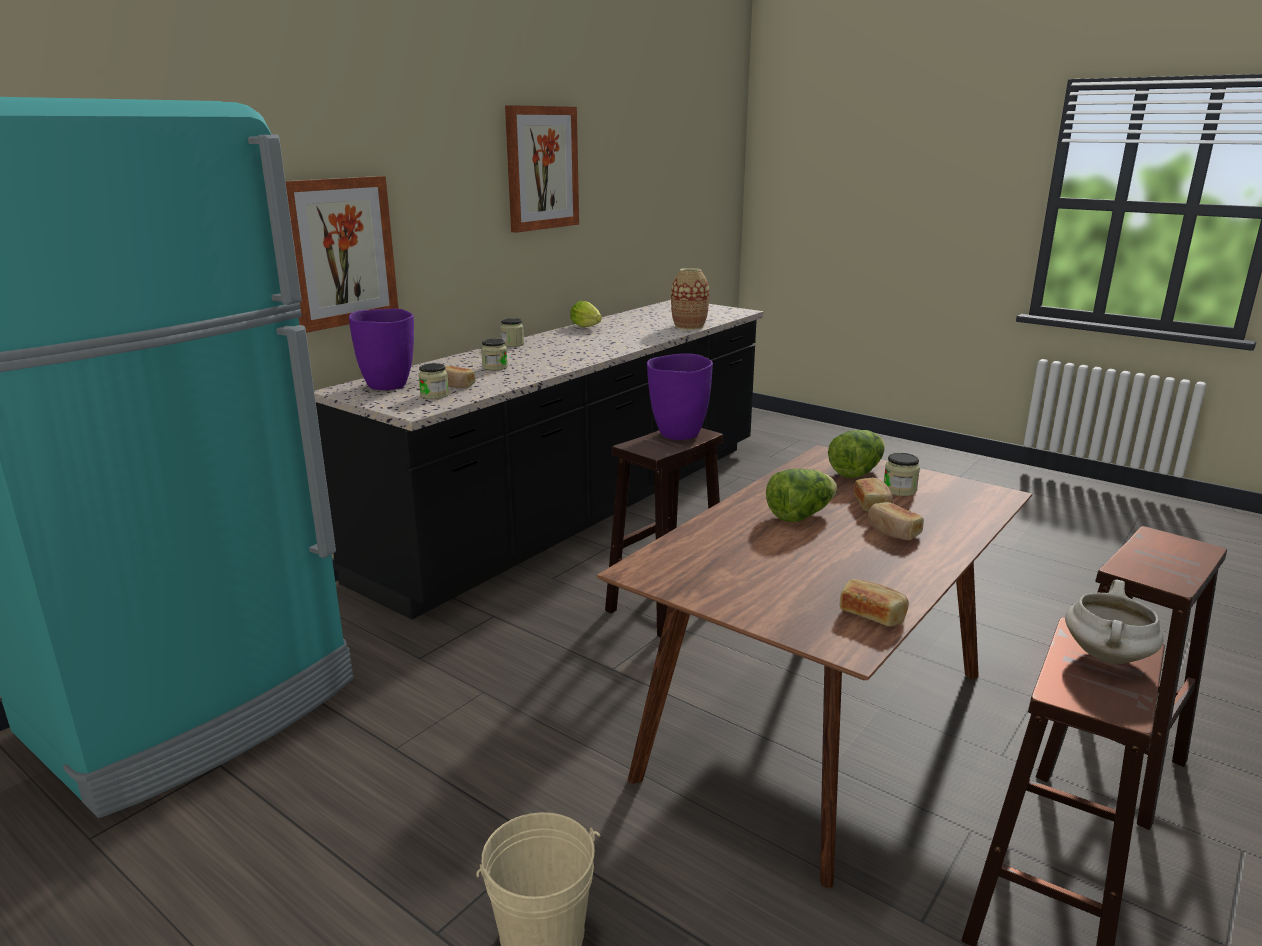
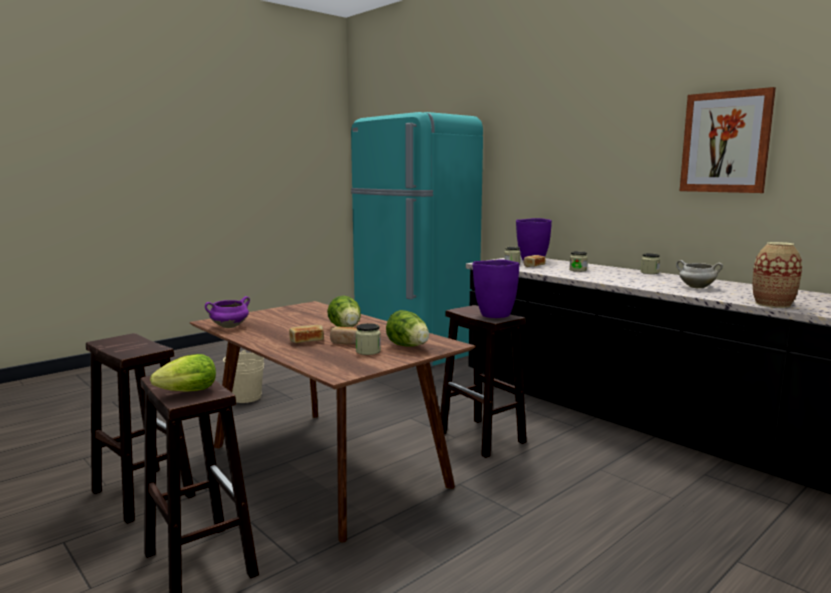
camera: 100 degrees right, 10 degrees down
picture [285,176,399,333] -> none
lettuce [570,301,602,327] -> lettuce moved to [150,354,216,392]
bread [840,579,909,627] -> purple cooking pot [205,296,250,328]
white cooking pot [1065,579,1163,664] -> white cooking pot moved to [676,260,723,288]

